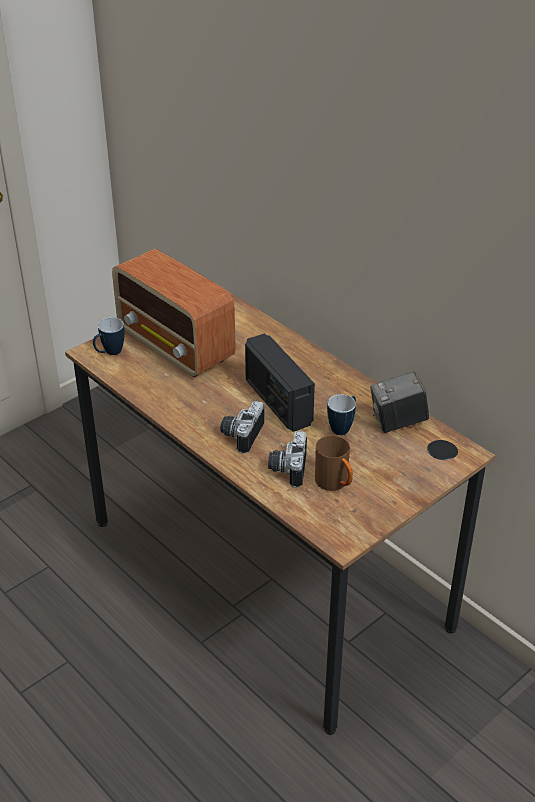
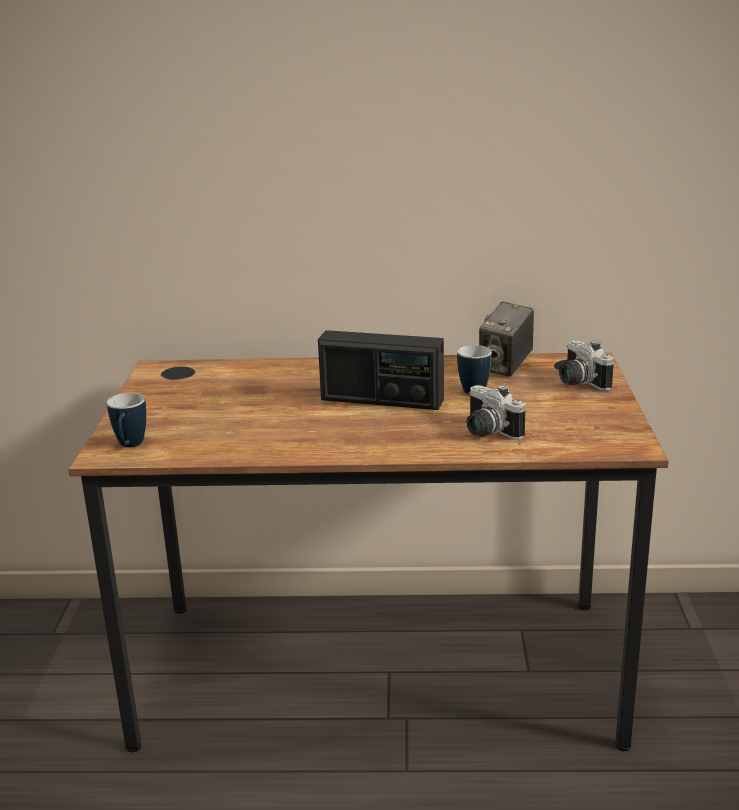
camera: 45 degrees left, 15 degrees down
radio [112,249,236,377] -> none
camera [220,401,264,454] -> camera moved to [559,340,614,391]
brown mug [315,435,353,491] -> none

